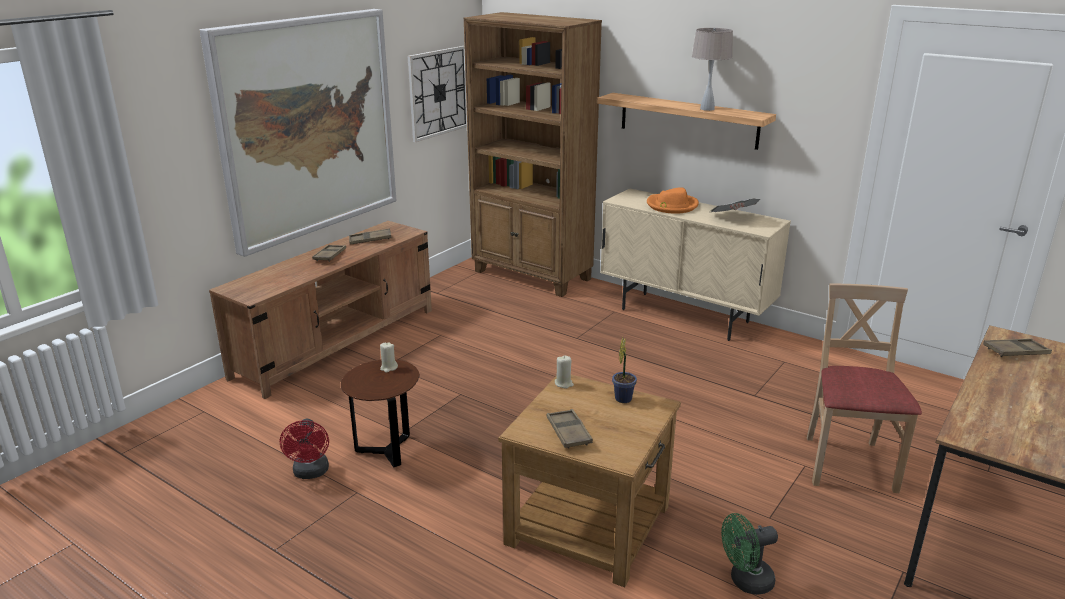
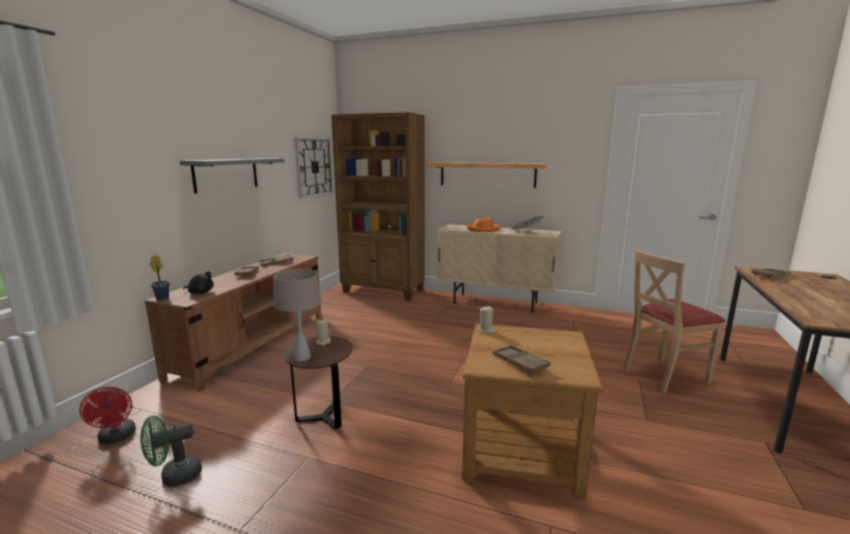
camera: 15 degrees left, 10 degrees down
picture [199,9,397,257] -> grey shelf [180,158,285,194]
red fan [280,419,329,479] -> red fan moved to [79,387,136,444]
potted plant [612,337,637,403] -> potted plant moved to [150,254,170,300]
beige table lamp [692,28,733,111] -> beige table lamp moved to [274,269,321,361]
green fan [721,513,778,595] -> green fan moved to [140,416,202,486]
beige chair [807,284,922,493] -> beige chair turned 105 degrees counterclockwise [623,250,726,394]
none -> black plush toy [183,271,214,294]

